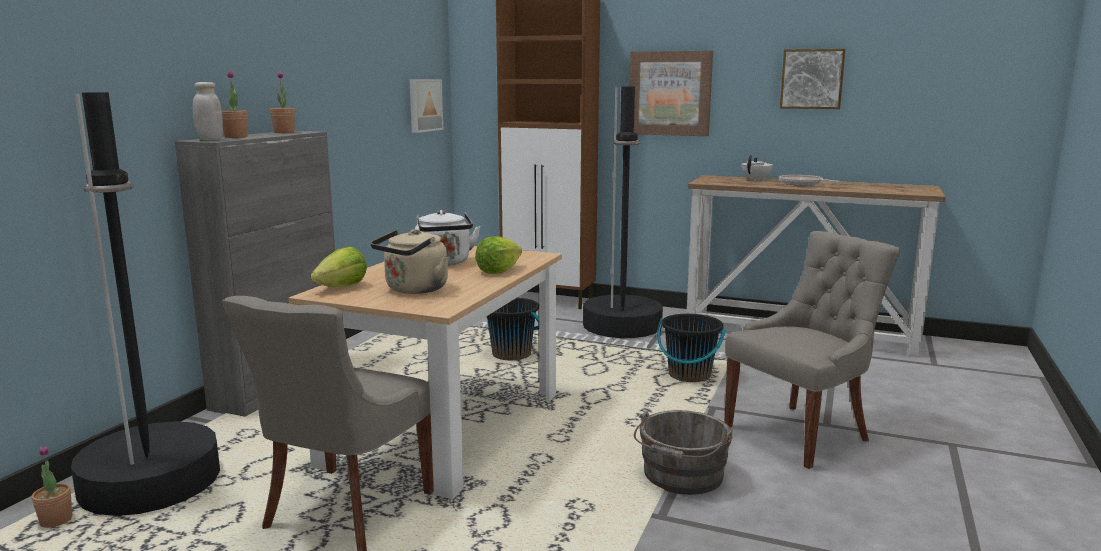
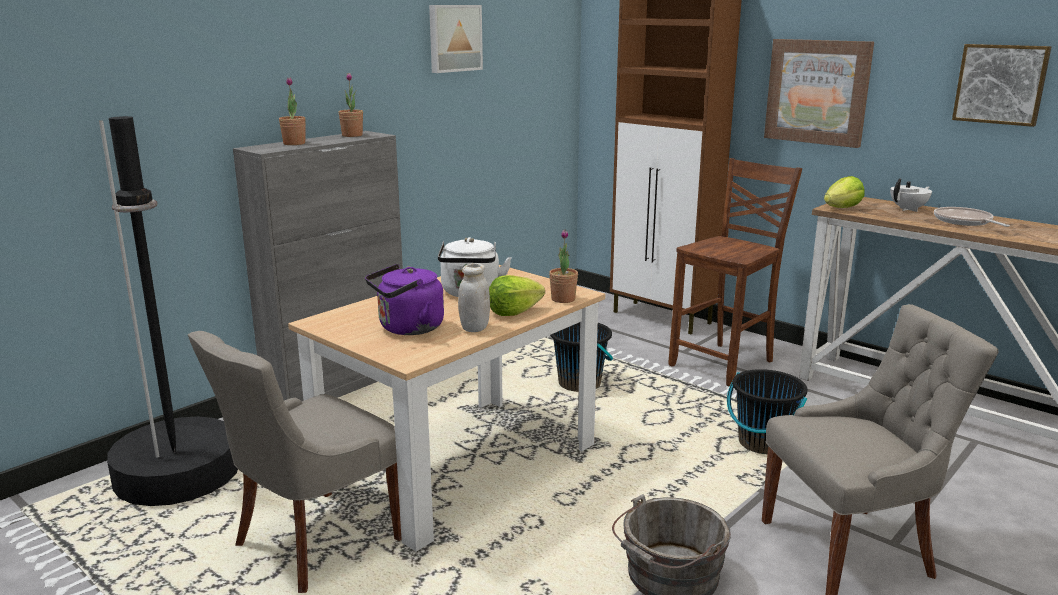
camera: 20 degrees right, 5 degrees up
potted plant [32,445,72,528] -> potted plant moved to [549,230,578,303]
white jar [193,82,223,140] -> white jar moved to [458,263,490,332]
lettuce [311,247,367,287] -> lettuce moved to [824,176,865,208]
beige kettle [371,229,448,294] -> purple kettle [365,264,444,335]
picture [409,79,443,133] -> picture moved to [429,5,483,73]
black floor lamp [583,86,663,338] -> brown chair [668,158,802,387]

